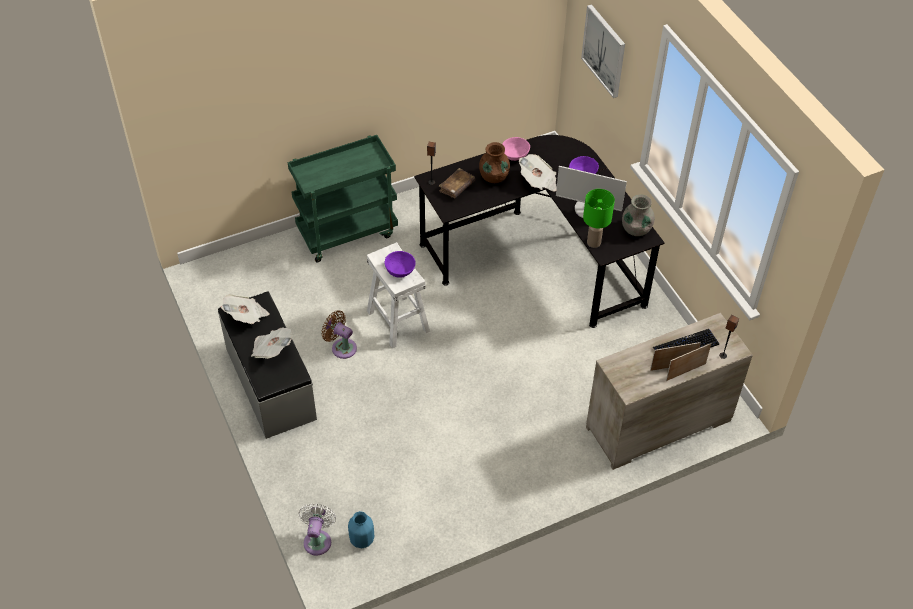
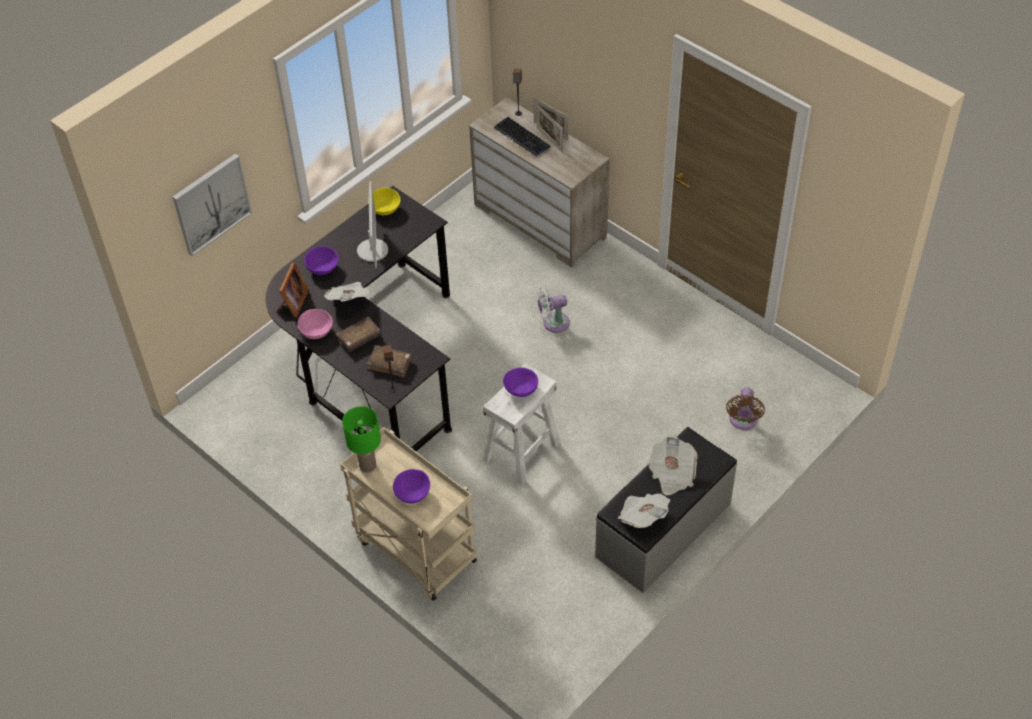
camera: 110 degrees left, 0 degrees up
green cart [288,135,398,263] -> beige cart [340,427,477,601]
white fan [299,503,336,556] -> white fan moved to [536,287,570,333]
brown fan [321,311,357,359] -> brown fan moved to [726,387,765,430]
blue vase [348,511,374,548] -> none
brown vase [479,142,510,183] -> brown book [336,316,382,352]
green table lamp [583,189,615,248] -> green table lamp moved to [342,406,381,473]
grey vase [622,194,655,236] -> yellow bowl [368,188,401,215]
none -> picture frame [277,263,309,317]
none -> purple bowl [393,469,430,503]

